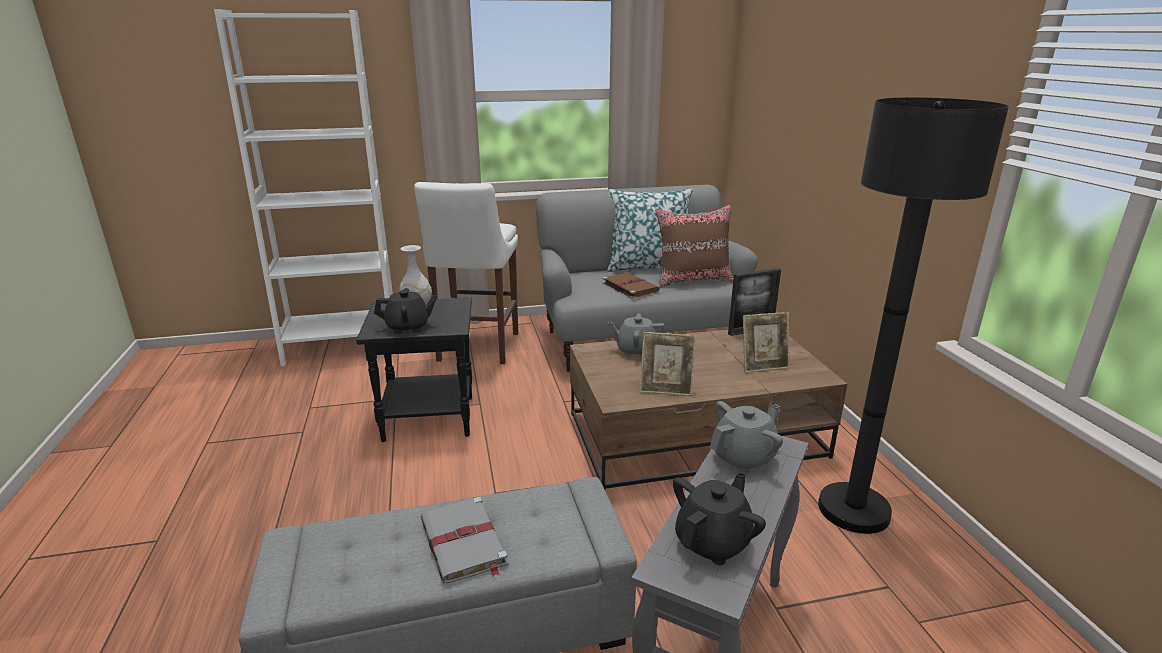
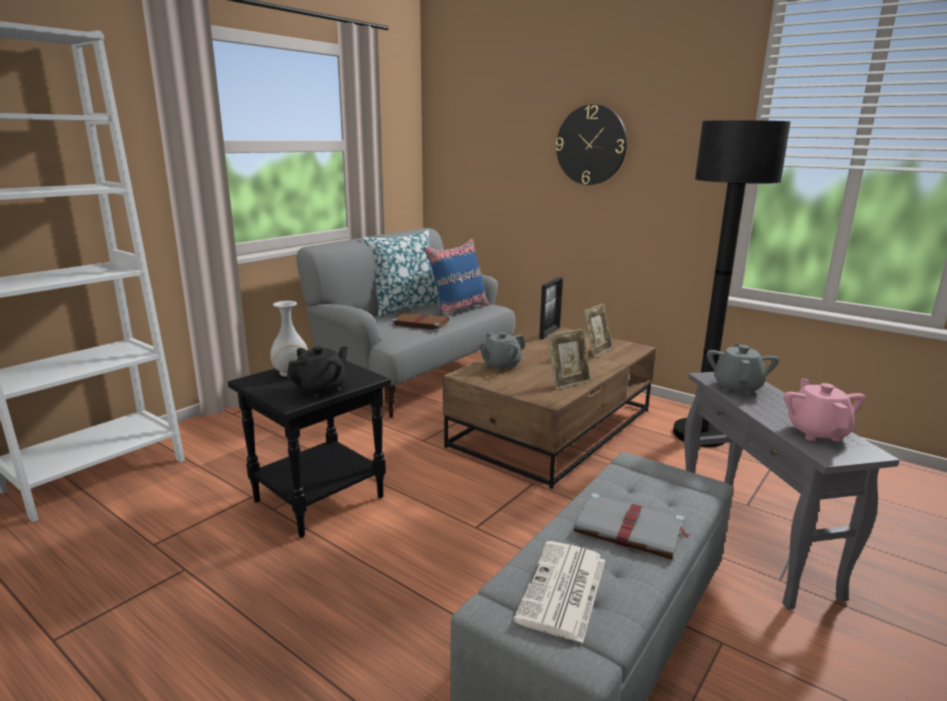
camera: 40 degrees left, 5 degrees down
white stool [414,182,518,364] -> none
brown pillow [655,205,734,288] -> blue pillow [424,239,489,317]
black teapot [673,472,766,565] -> pink teapot [784,379,865,442]
none -> newspaper [513,541,605,643]
none -> wall clock [556,104,627,185]

